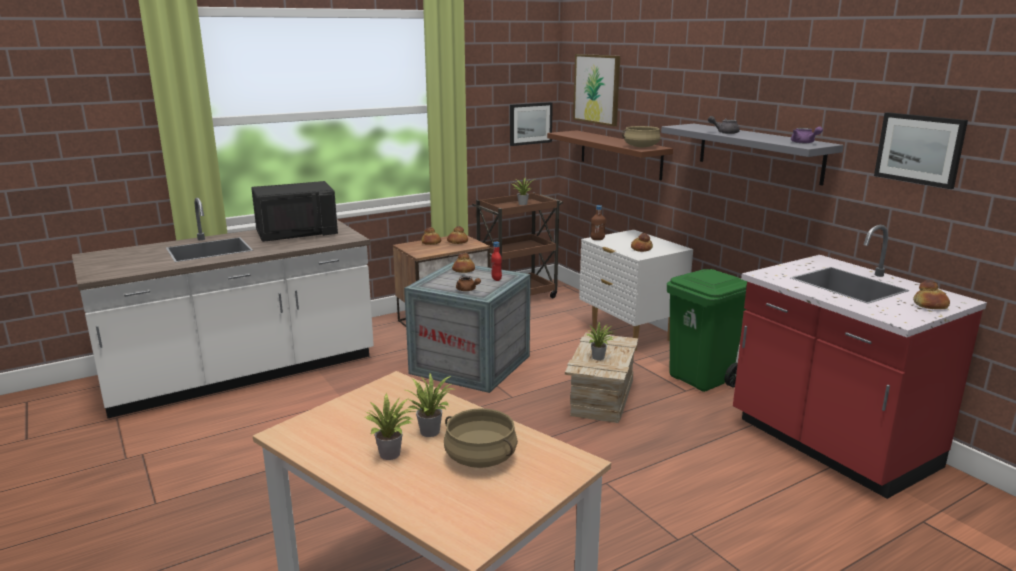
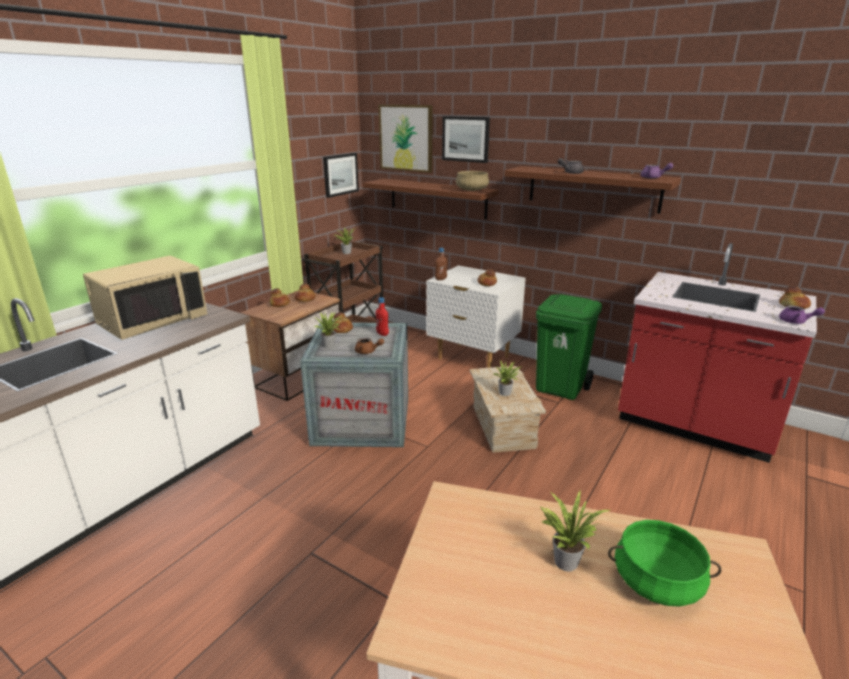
camera: 25 degrees left, 5 degrees up
black microwave [251,181,338,242] -> beige microwave [83,256,207,340]
potted plant [364,393,416,460] -> potted plant moved to [314,312,344,348]
beige cooking pot [444,408,518,468] -> green cooking pot [608,520,722,606]
grey shelf [661,124,844,186] -> brown shelf [504,166,682,214]
picture [874,112,968,189] -> picture moved to [442,116,490,163]
none -> purple teapot [779,305,825,324]

